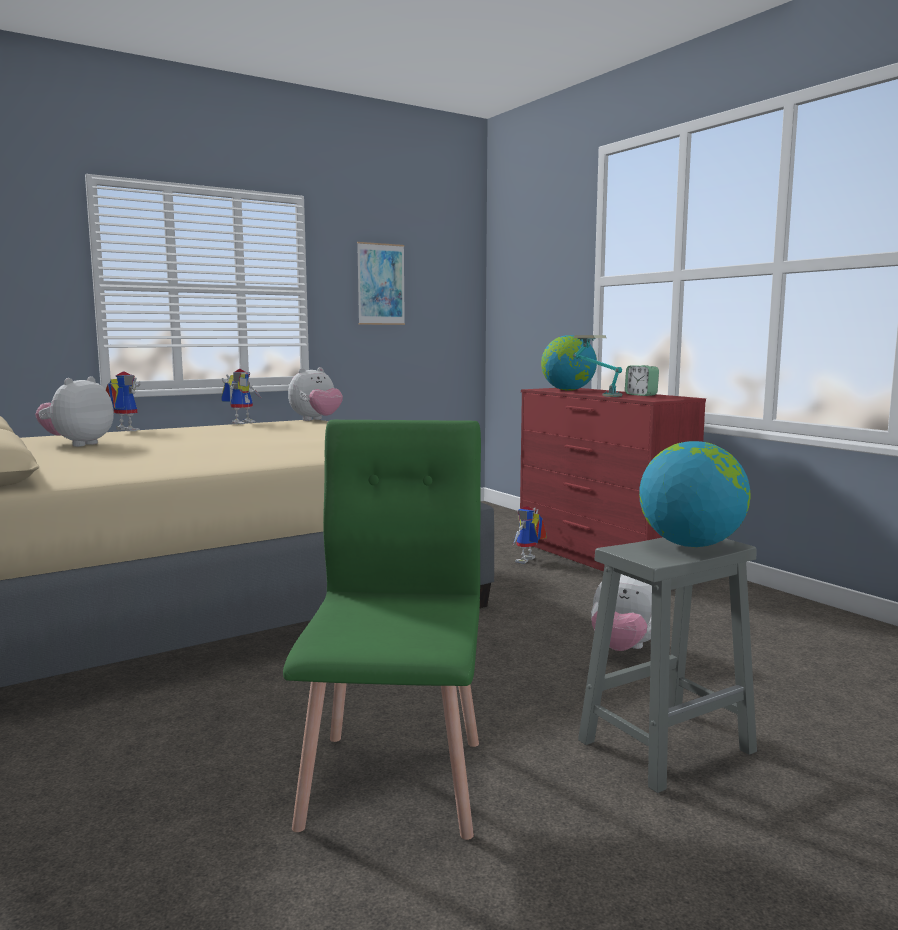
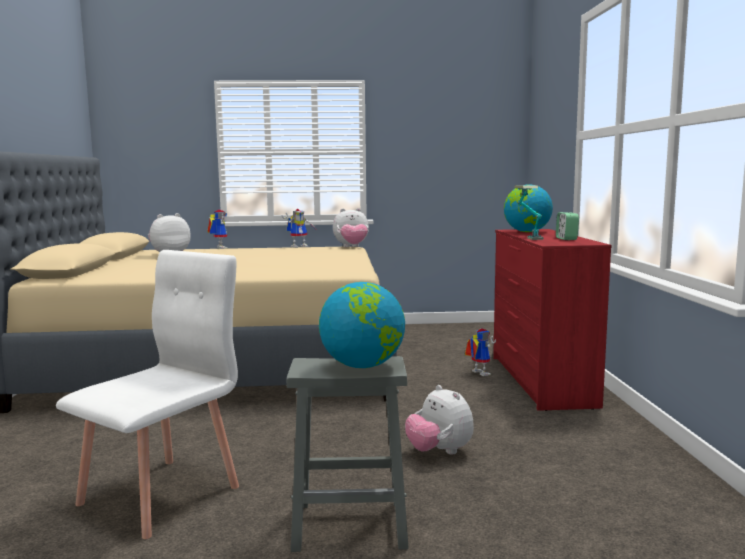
camera: 30 degrees right, 0 degrees up
green chair [283,420,481,840] -> white chair [56,250,239,539]
picture [357,242,405,325] -> none
toy robot [513,506,547,563] -> toy robot turned 90 degrees clockwise [465,328,496,376]

